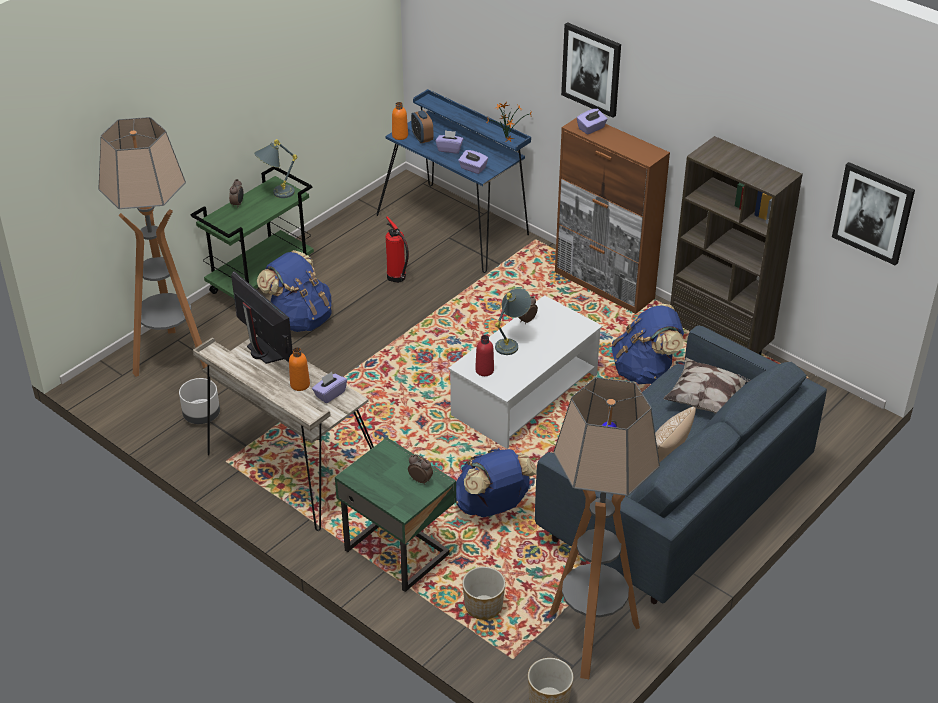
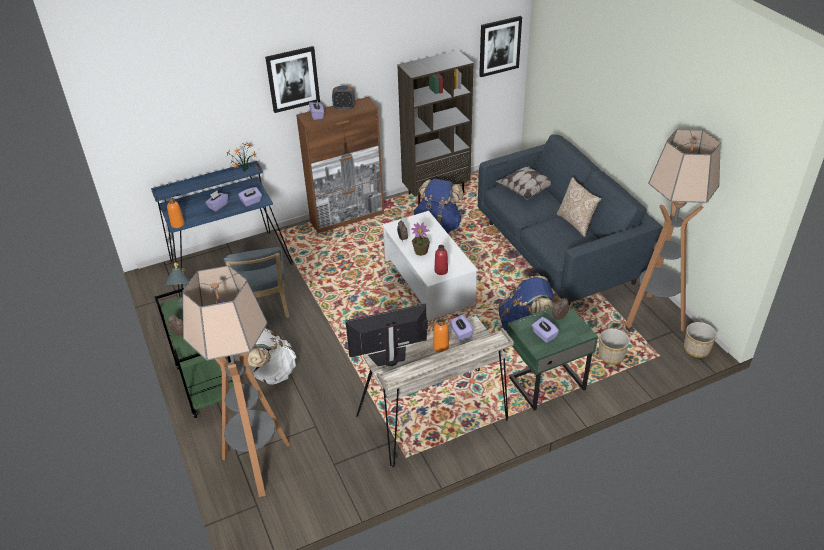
camera: 65 degrees left, 0 degrees up
grey planter [179,378,220,424] -> none
blue backpack [257,250,332,332] -> white backpack [240,328,296,385]
fire extinguisher [386,216,409,283] -> blue chair [224,247,289,318]
alarm clock [411,110,433,143] -> alarm clock moved to [332,86,355,110]
grey table lamp [495,288,531,355] -> potted plant [411,222,430,256]
none -> purple tissue box [532,317,559,343]

